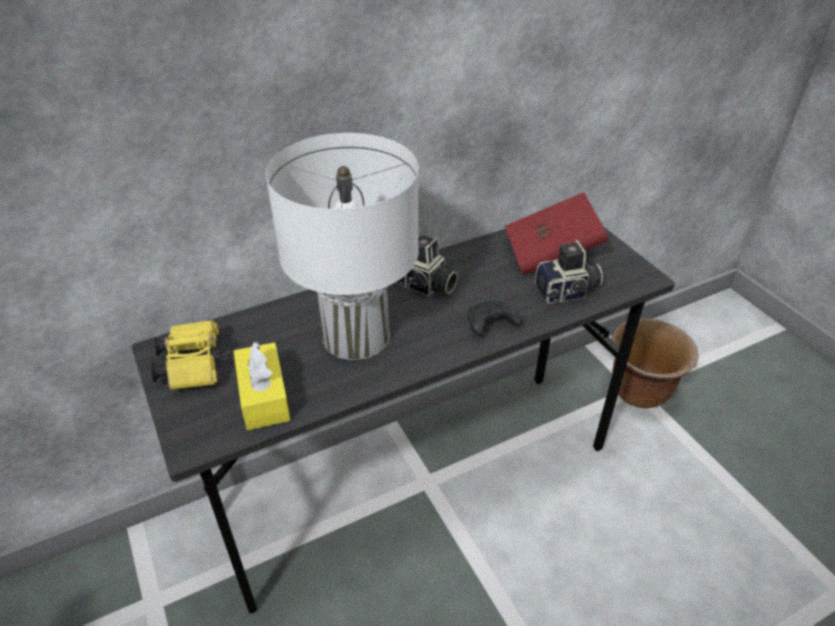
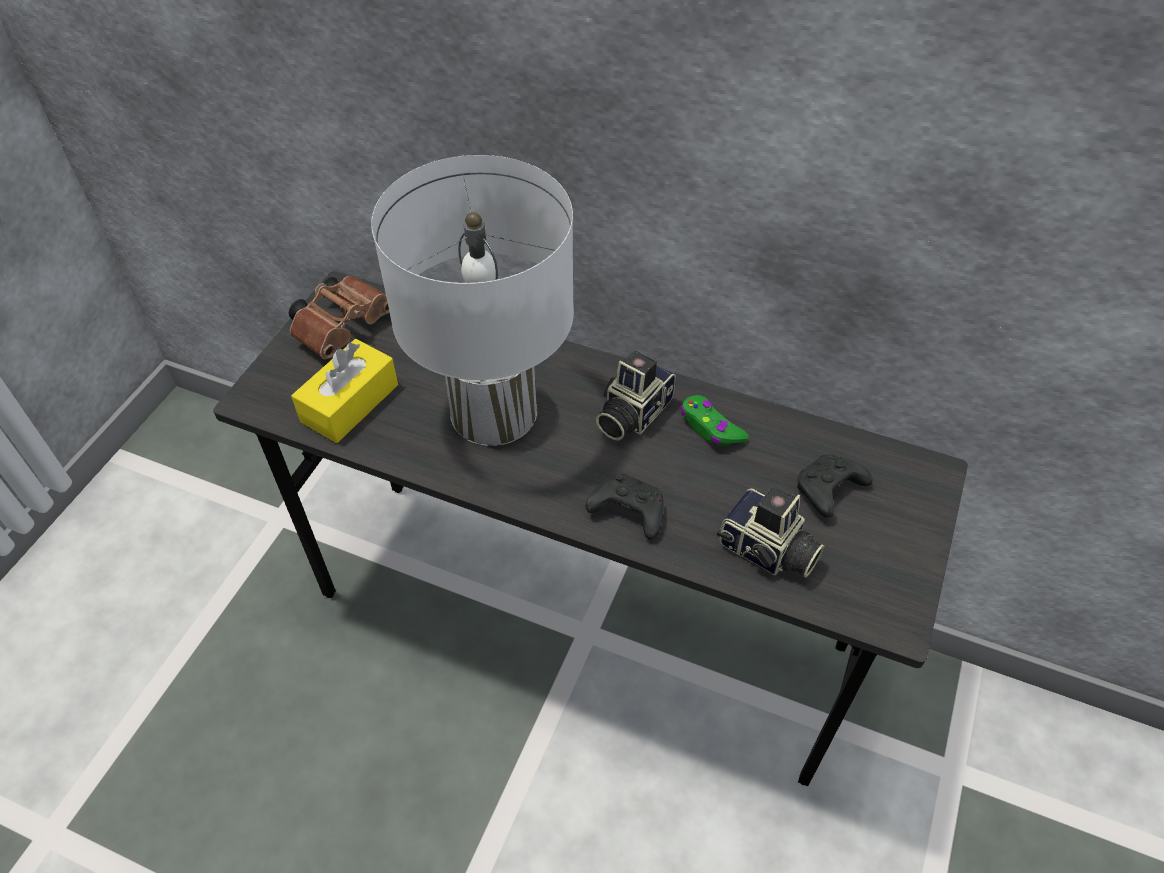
camera: 50 degrees right, 10 degrees up
yellow binoculars [151,320,219,390] -> brown binoculars [289,276,390,359]
camera [395,235,458,296] -> camera turned 45 degrees clockwise [596,350,676,441]
red book [505,192,608,275] -> black game controller [797,454,873,518]
brown planter [612,318,699,409] -> none
none -> green game controller [680,395,749,446]

